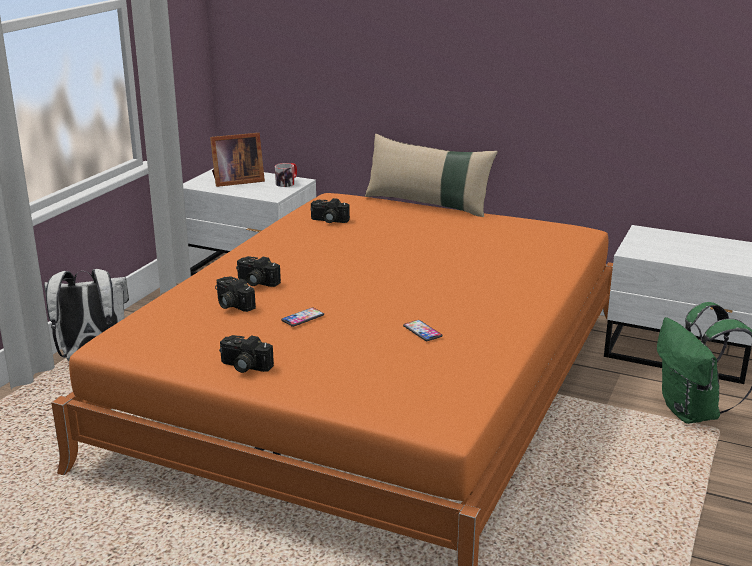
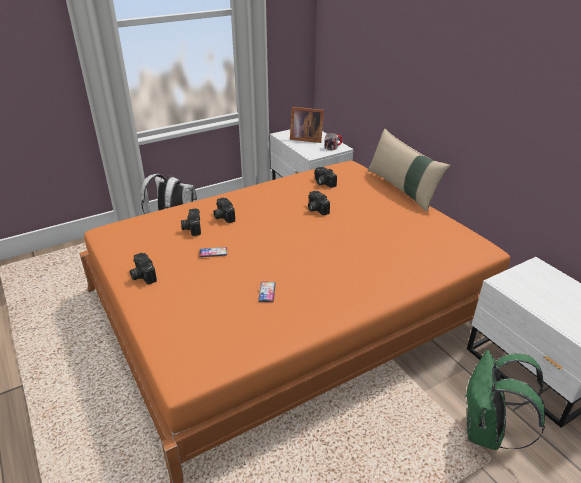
camera: 35 degrees right, 10 degrees up
none -> camera [308,191,330,215]

